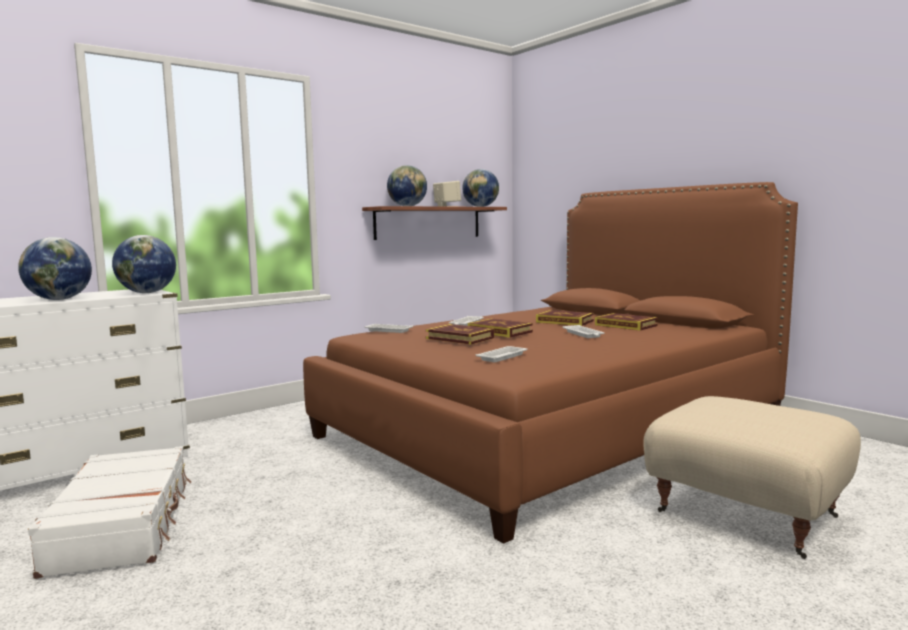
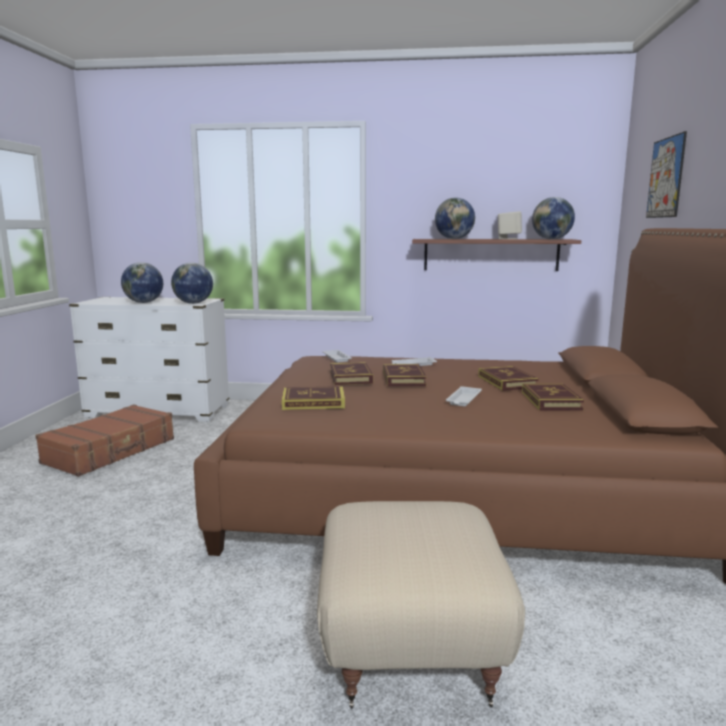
camera: 45 degrees right, 5 degrees up
white suitcase [28,446,191,579] -> brown suitcase [35,404,174,477]
white tray [476,346,528,362] -> book [282,386,345,410]
none -> picture [646,131,687,218]

